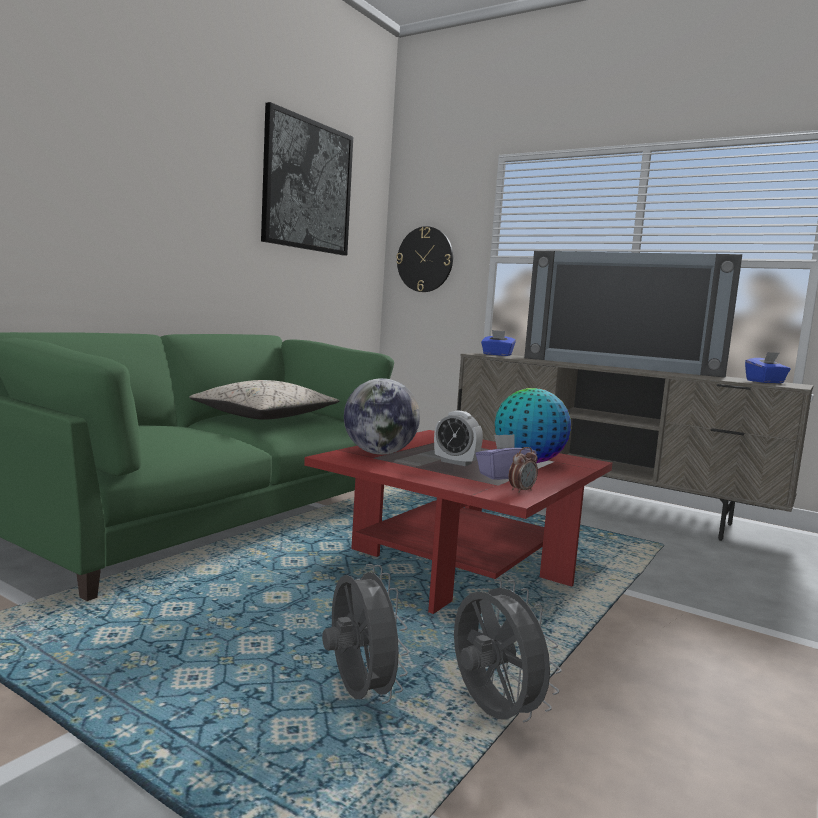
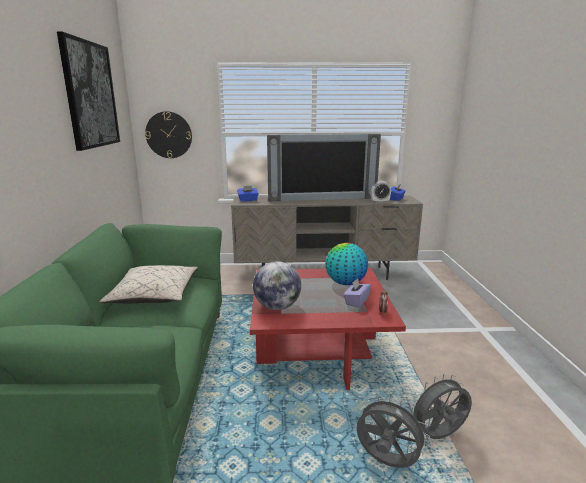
camera: 35 degrees left, 10 degrees up
alarm clock [434,410,483,466] -> alarm clock moved to [371,181,391,203]
grey fan [454,579,561,723] -> grey fan turned 45 degrees counterclockwise [409,374,472,439]

